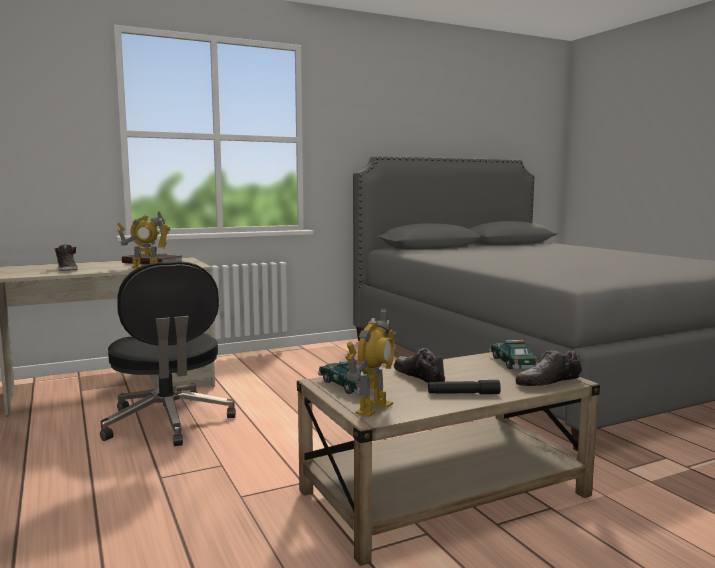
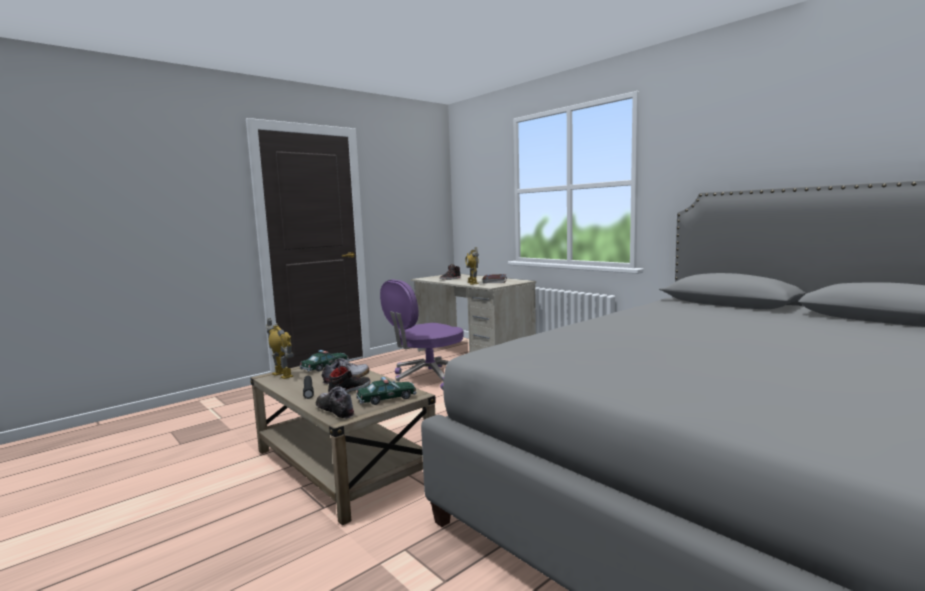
camera: 75 degrees right, 0 degrees up
black office chair [100,261,236,446] -> purple office chair [380,279,464,390]
toy robot [345,308,397,417] -> toy robot turned 150 degrees counterclockwise [267,318,293,379]
none -> black shoe [328,366,371,393]

